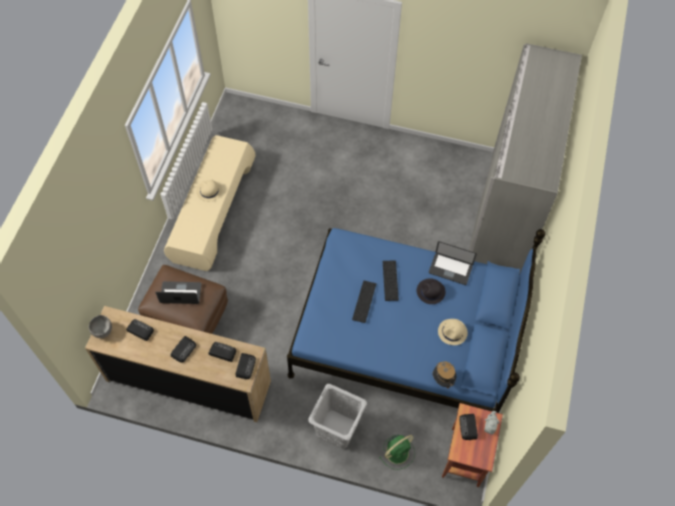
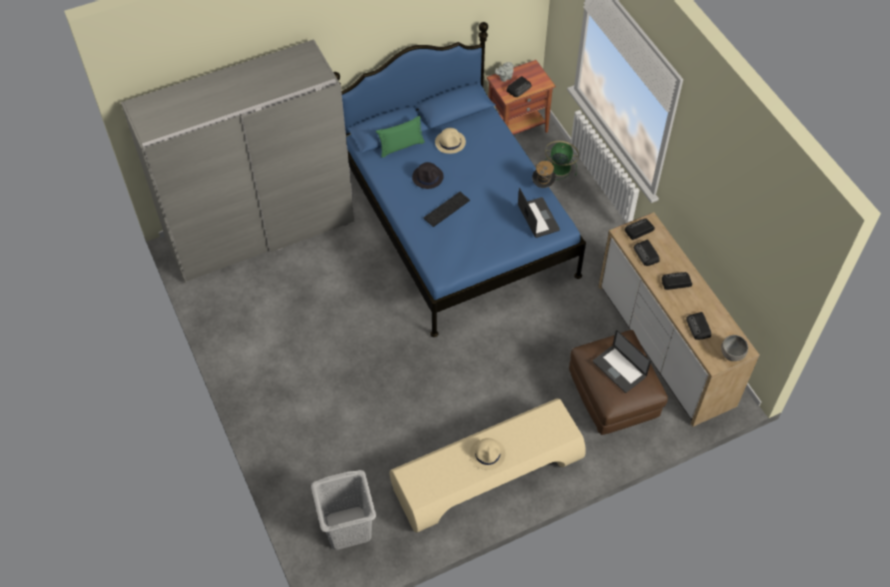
camera: 130 degrees left, 5 degrees down
grey laundry basket [308,384,367,449] -> grey laundry basket moved to [311,470,376,550]
keyboard [352,281,376,323] -> none
laptop [429,241,477,285] -> laptop moved to [518,187,560,238]
hat [432,361,457,388] -> hat moved to [532,161,556,188]
none -> green pillow [376,116,425,158]

